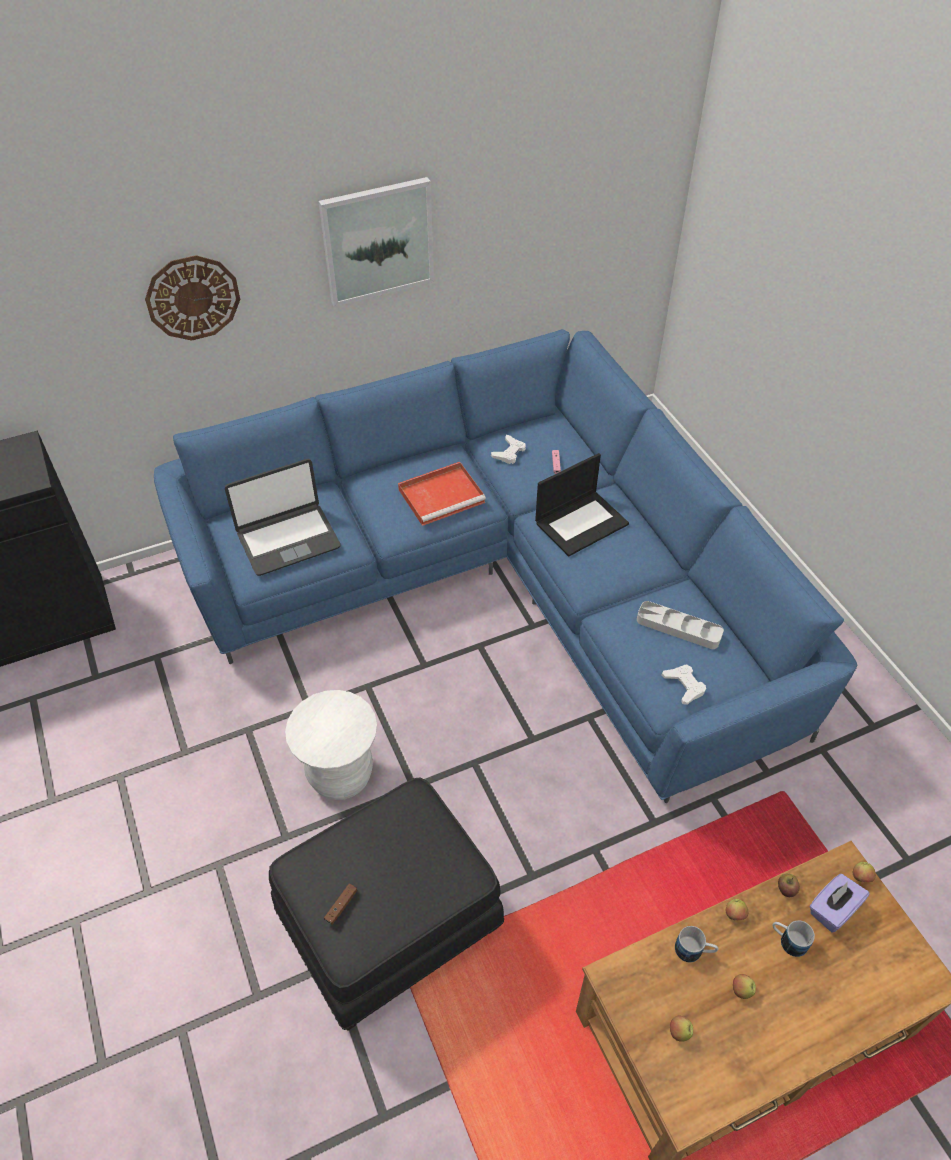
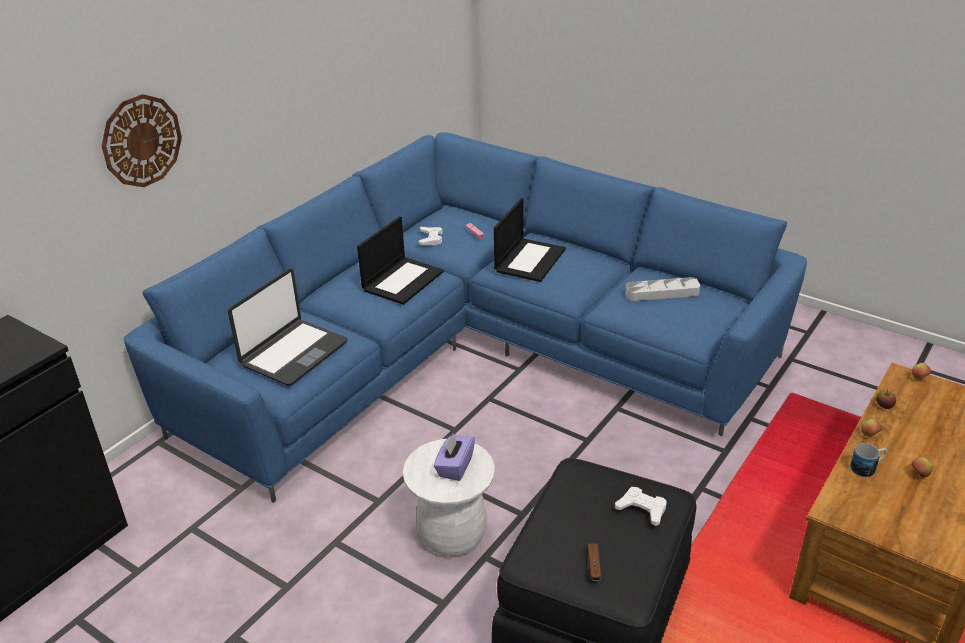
camera: 30 degrees left, 15 degrees down
picture [318,177,434,307] -> none
red tray [398,462,486,526] -> laptop [357,216,444,305]
white game controller [661,664,706,705] -> white game controller moved to [615,487,667,526]
apple [670,1016,693,1042] -> none
mug [773,920,815,957] -> none
purple tissue box [809,874,870,933] -> purple tissue box moved to [434,434,475,481]

